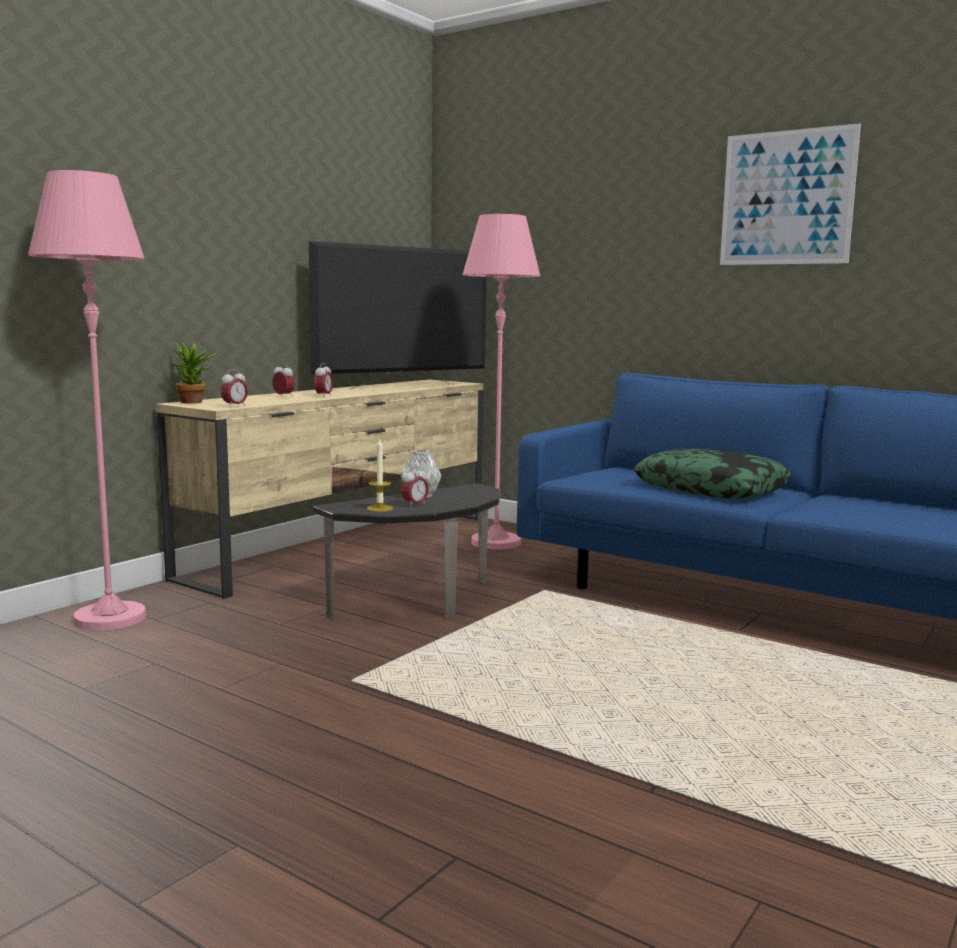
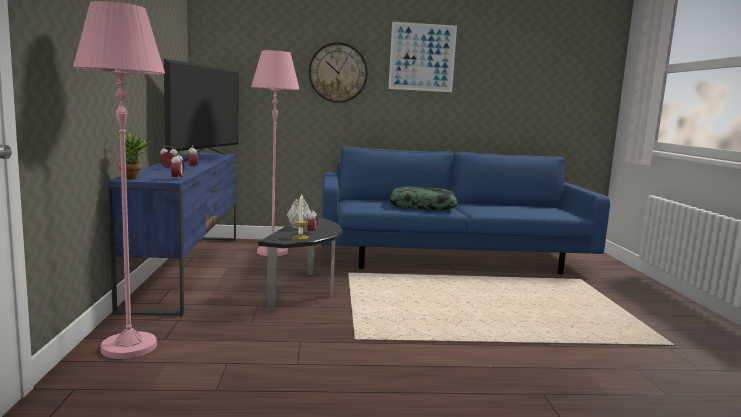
camera: 40 degrees left, 0 degrees up
beige tv stand [156,380,484,599] -> blue tv stand [107,152,237,316]
none -> wall clock [309,42,367,103]

